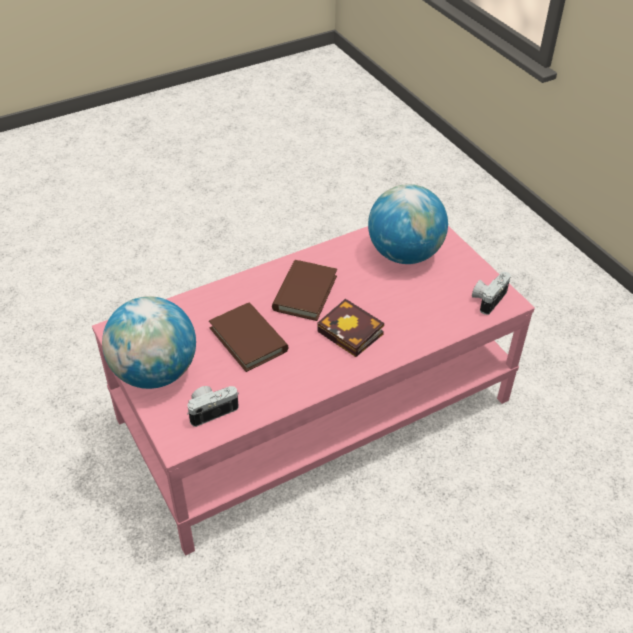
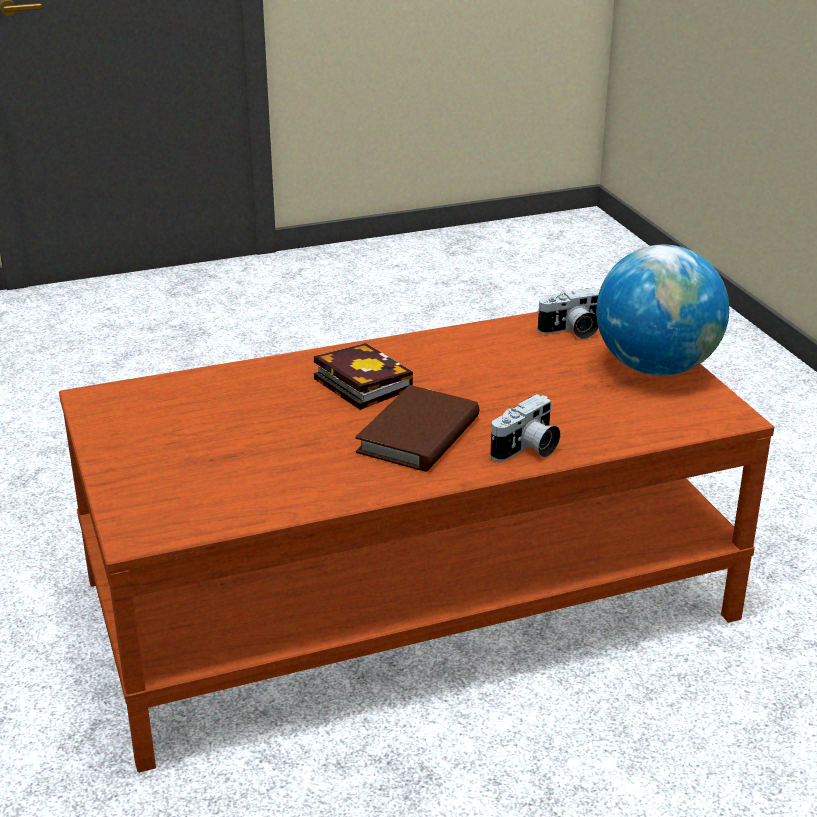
camera: 170 degrees left, 15 degrees down
pink coffee table [92,226,535,555] -> brown coffee table [59,312,774,773]
brown book [209,302,288,372] -> none
globe [368,184,448,264] -> none
camera [472,272,511,315] -> camera moved to [490,394,561,461]

